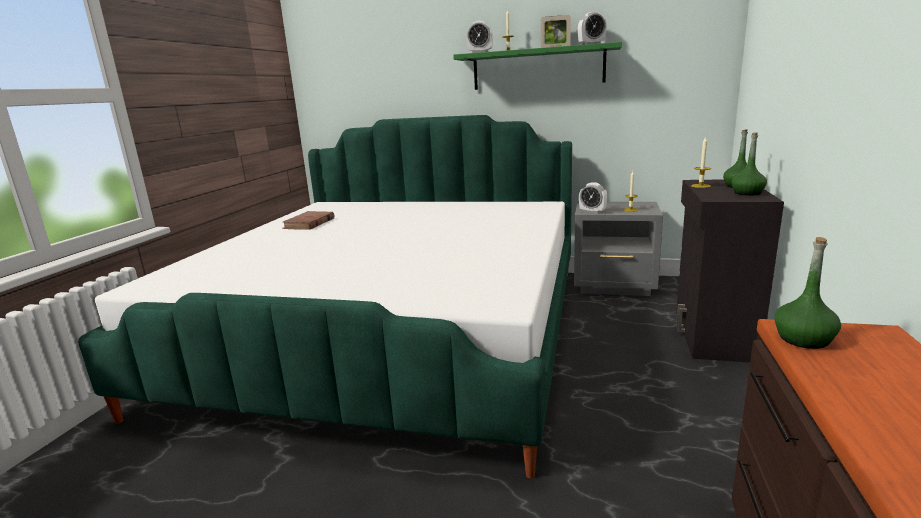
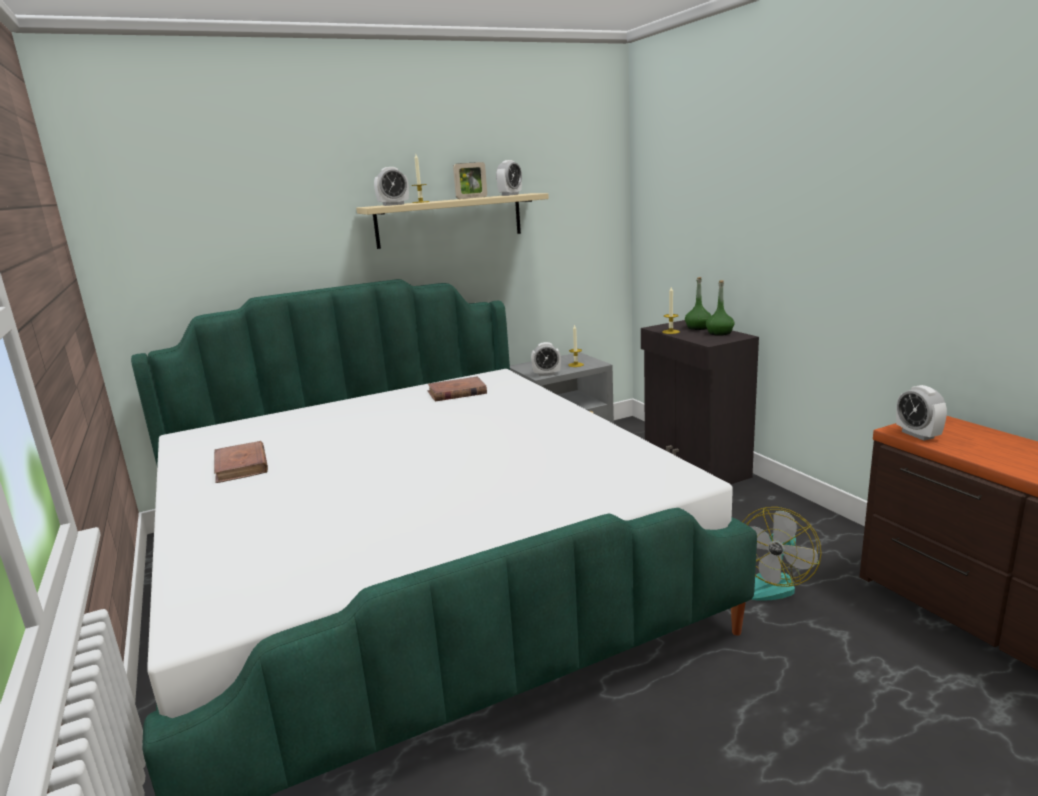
camera: 40 degrees left, 0 degrees up
green shelf [453,42,622,90] -> beige shelf [356,193,549,249]
green bottle [775,237,841,349] -> alarm clock [896,385,947,441]
none -> brown book [427,376,487,402]
none -> fan [743,507,822,601]

